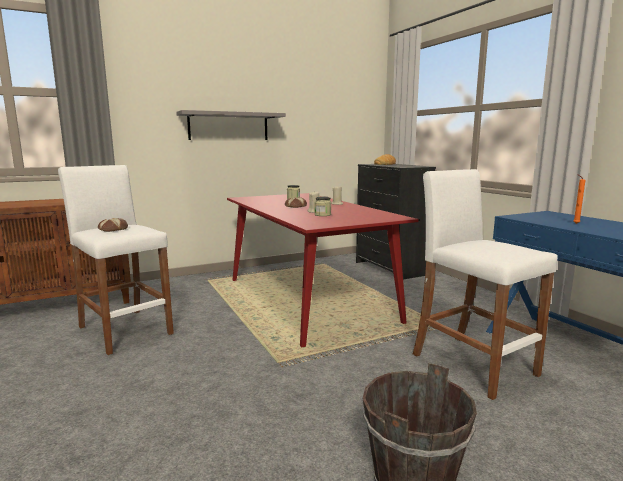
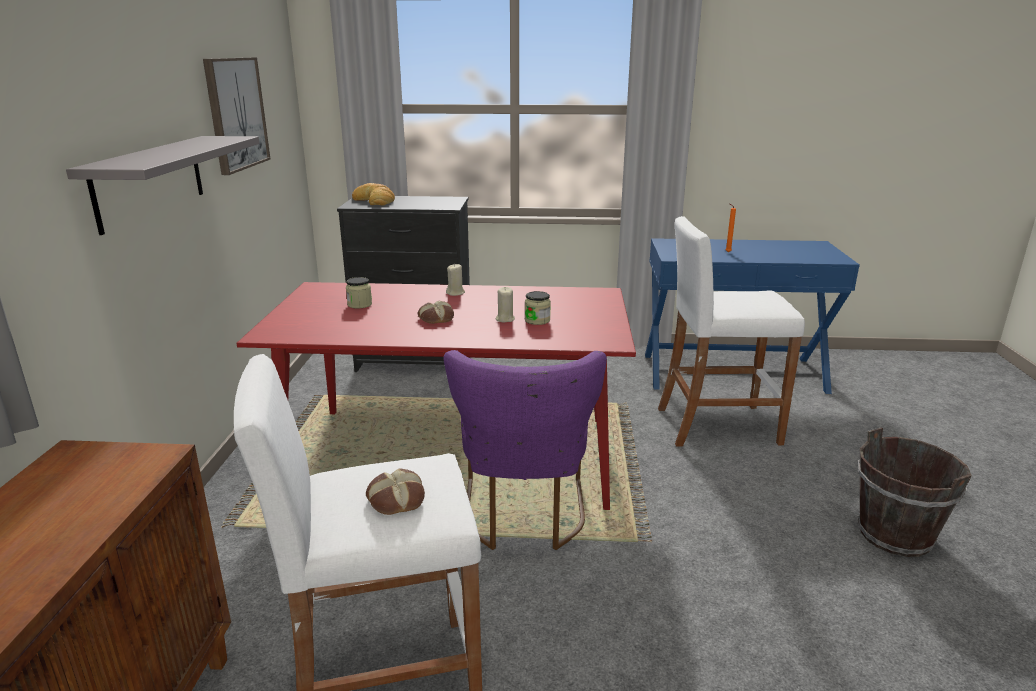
camera: 60 degrees left, 10 degrees up
none -> picture [203,57,270,175]
none -> purple chair [443,350,607,550]

